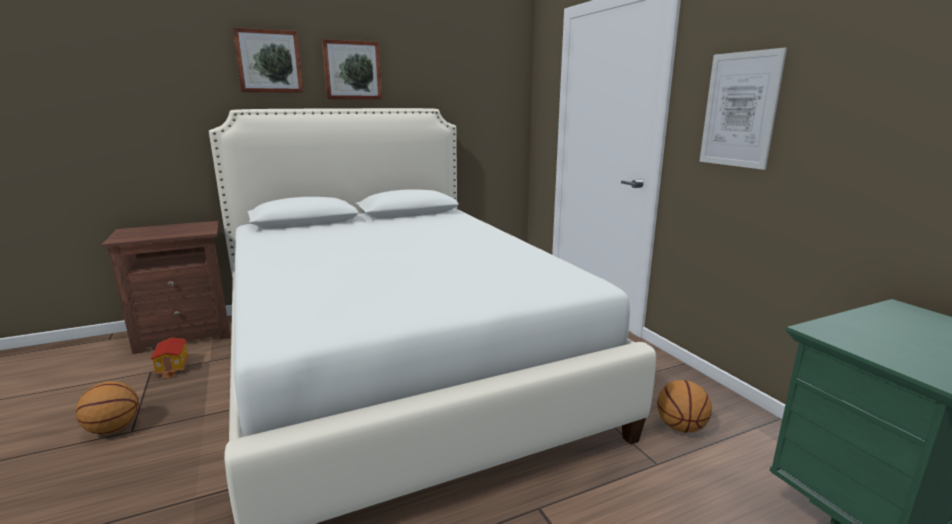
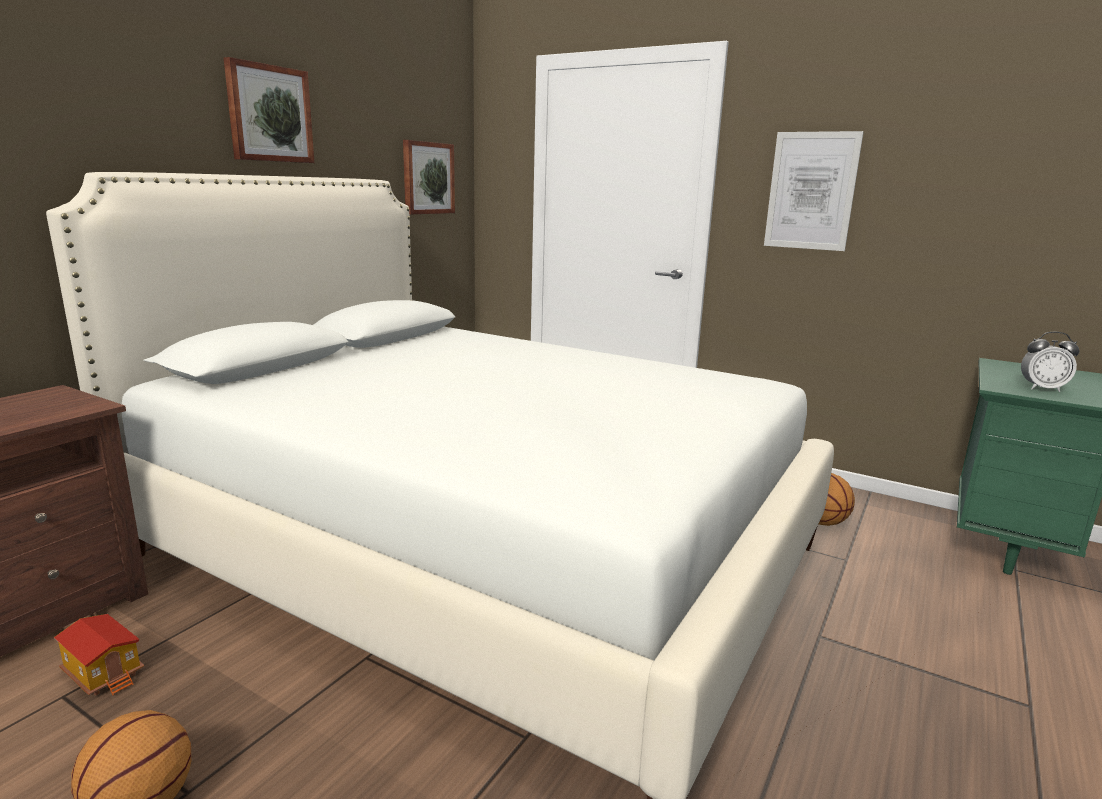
camera: 35 degrees left, 0 degrees up
picture [233,27,303,93] -> picture moved to [403,140,455,214]
none -> alarm clock [1021,332,1080,392]

